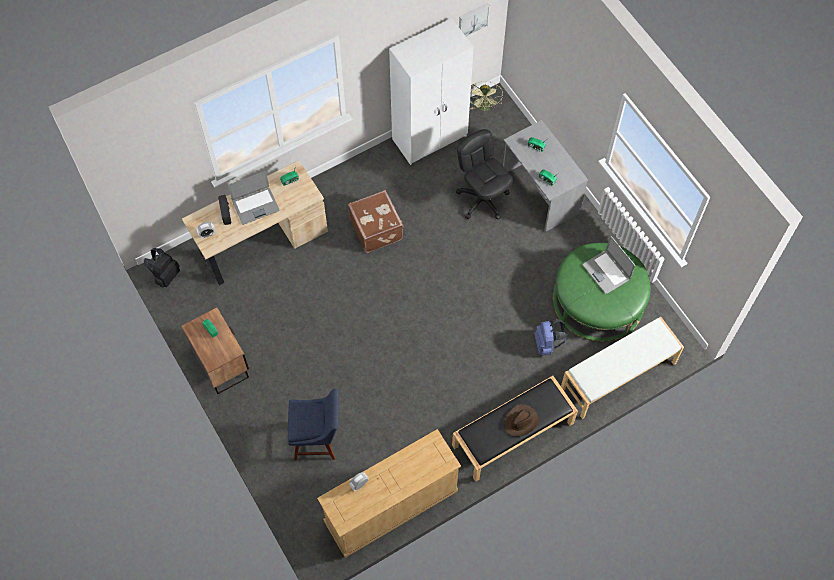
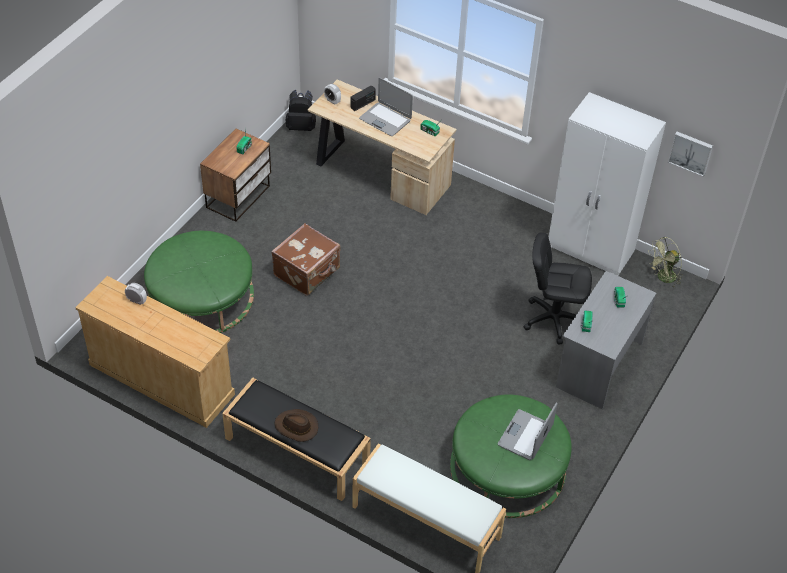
camera: 60 degrees right, 15 degrees down
blue chair [288,388,339,460] -> green ottoman [144,231,254,333]
brown suitcase [348,190,403,253] -> brown suitcase moved to [271,223,340,296]
black office chair [456,129,513,219] -> black office chair turned 105 degrees counterclockwise [523,232,592,345]
blue backpack [534,318,567,356] -> none

